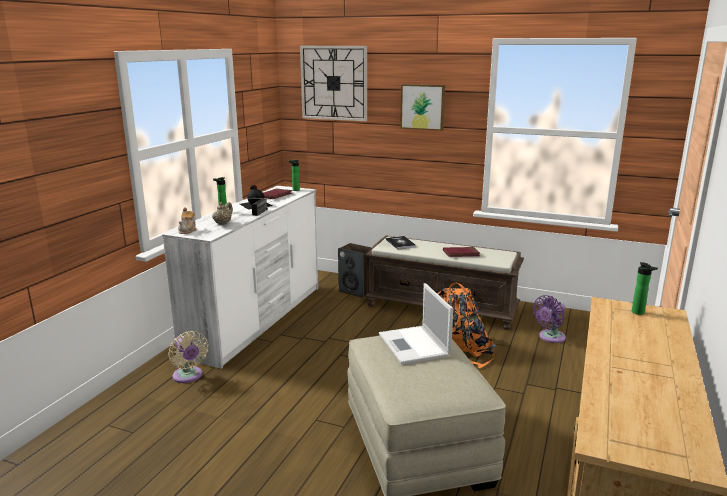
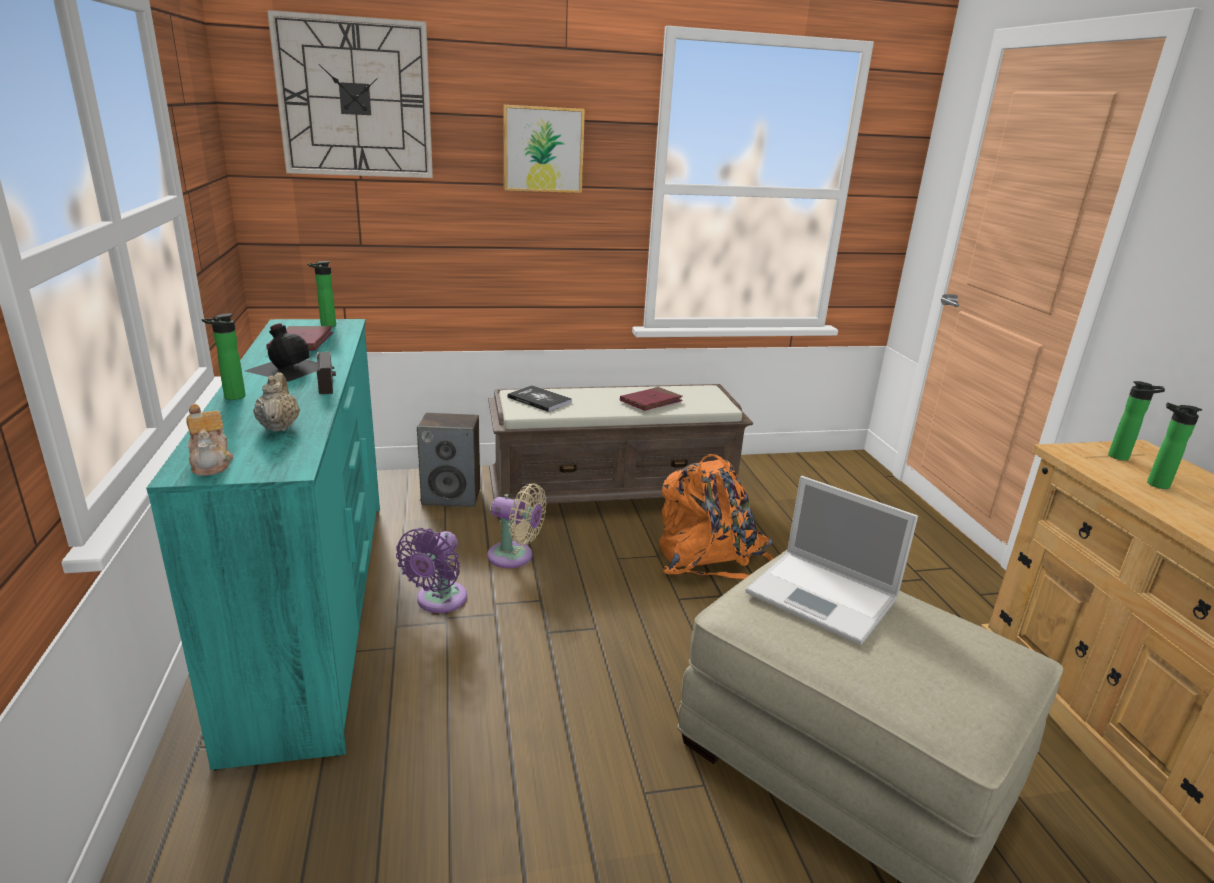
camera: 35 degrees left, 5 degrees up
white dresser [162,186,318,369] -> turquoise dresser [146,319,380,770]
beige fan [168,331,209,383] -> beige fan moved to [487,483,547,568]
purple fan [533,295,566,343] -> purple fan moved to [396,528,467,613]
none -> bottle [1147,402,1202,489]

